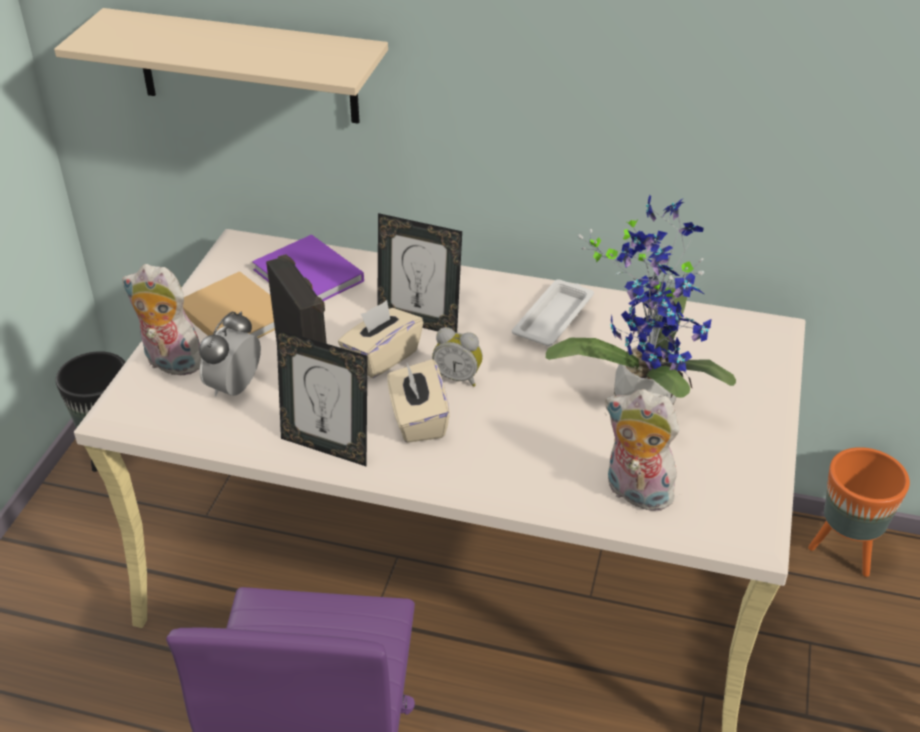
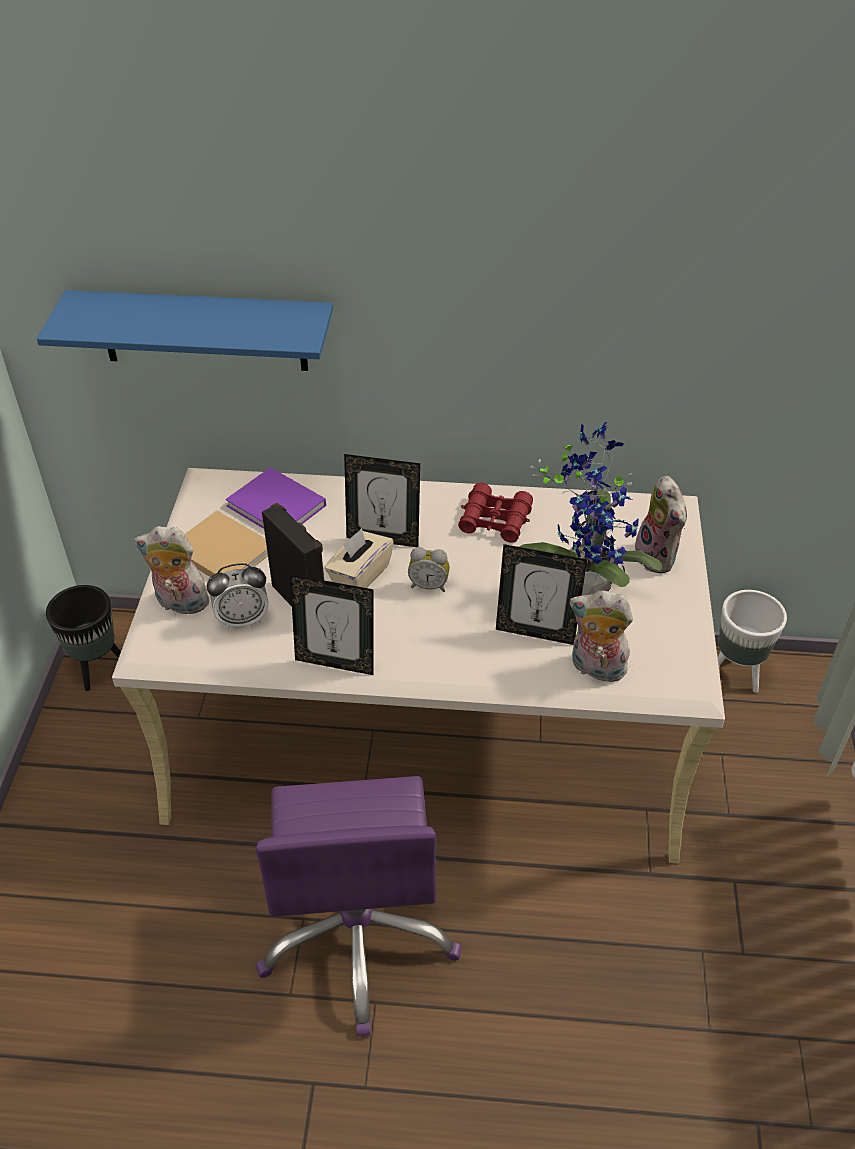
camera: 10 degrees left, 5 degrees up
beige shelf [54,8,388,124] -> blue shelf [37,290,333,371]
alarm clock [199,311,261,397] -> alarm clock turned 120 degrees counterclockwise [207,563,268,629]
beige tissue box [388,359,450,443] -> none
white tray [512,280,594,346] -> red binoculars [458,482,533,542]
orange planter [808,447,910,577] -> white planter [718,590,787,693]
none -> picture frame [496,544,587,645]
none -> plush toy [635,476,687,573]

